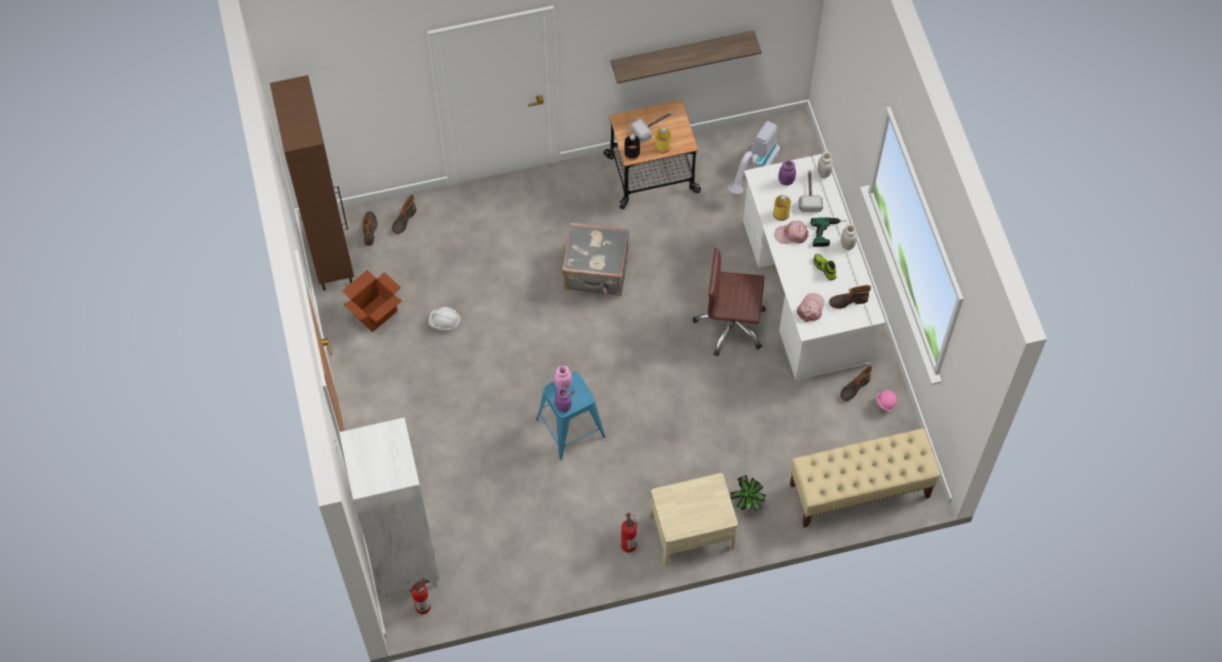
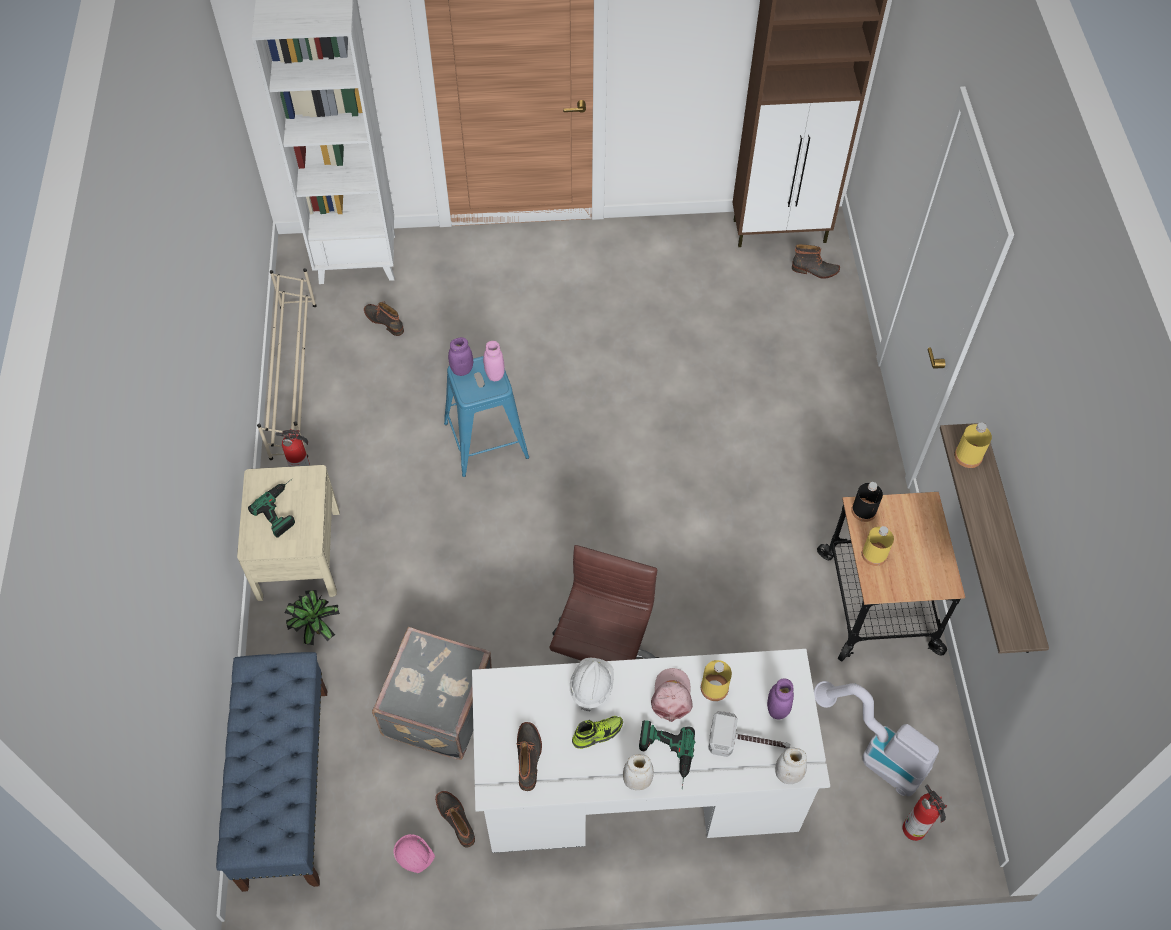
camera: 100 degrees right, 5 degrees down
cardboard box [342,270,402,332] -> none
boot [392,195,416,234] -> boot moved to [364,301,404,336]
fire extinguisher [409,578,431,614] -> fire extinguisher moved to [903,784,947,841]
white hard hat [429,307,461,330] -> white hard hat moved to [570,658,614,711]
grey suitcase [562,223,629,296] -> grey suitcase moved to [372,627,492,760]
hammer [631,112,672,142] -> none
beige bench [790,428,941,528] -> blue bench [216,652,327,892]
pink cap [797,293,824,322] -> none
none -> power drill [248,478,295,538]
none -> beige shoe rack [257,268,317,460]
none -> yellow bottle [954,422,992,468]

